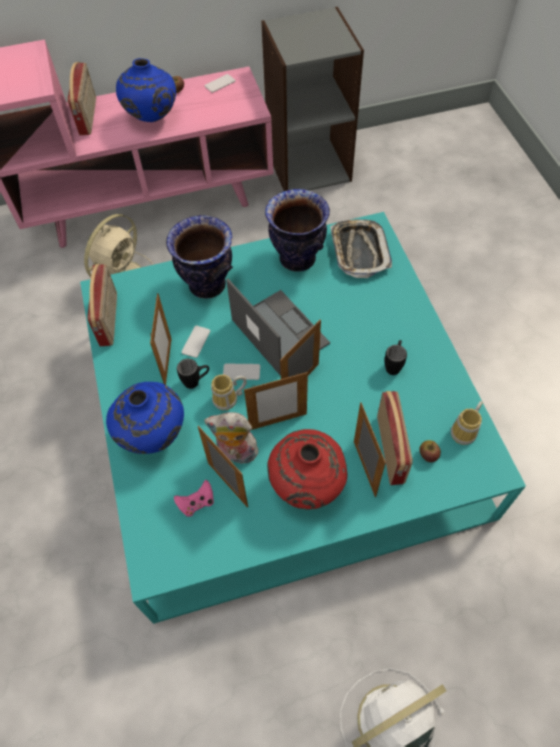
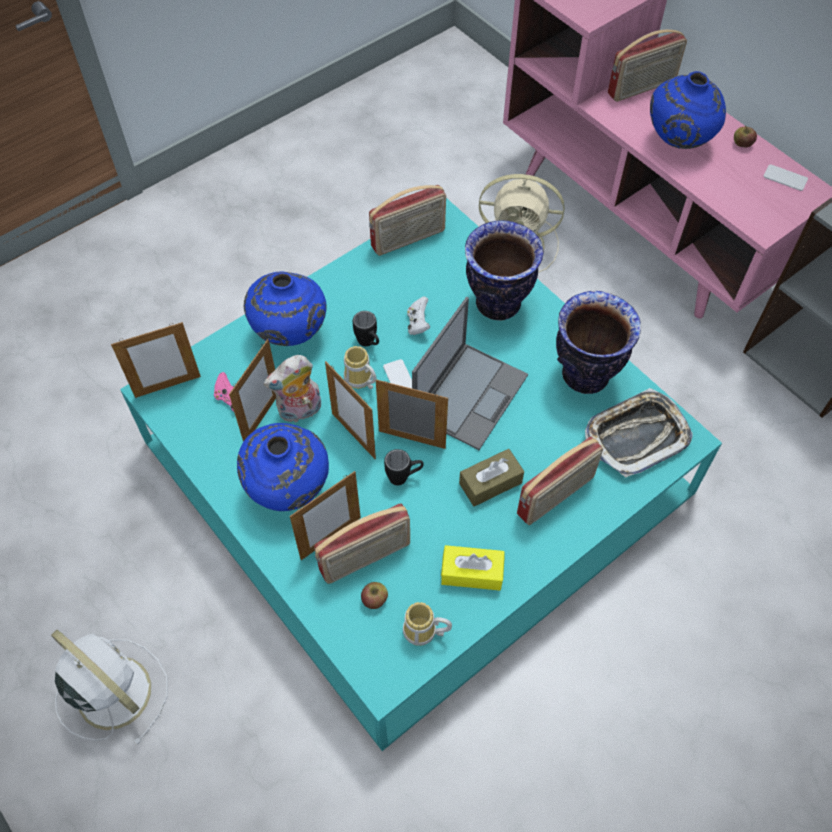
camera: 65 degrees right, 0 degrees up
picture frame [150,293,171,385] -> picture frame moved to [111,322,201,398]
phone [182,326,211,358] -> white game controller [407,297,430,335]
plush toy [204,412,258,467] -> plush toy turned 105 degrees counterclockwise [264,355,321,423]
red vase [267,429,347,510] -> blue vase [237,423,329,511]
black mug [385,340,407,375] -> black mug moved to [384,449,424,486]
none -> yellow tissue box [441,545,505,590]
none -> brown tissue box [459,449,524,507]
none -> radio [517,436,603,525]

